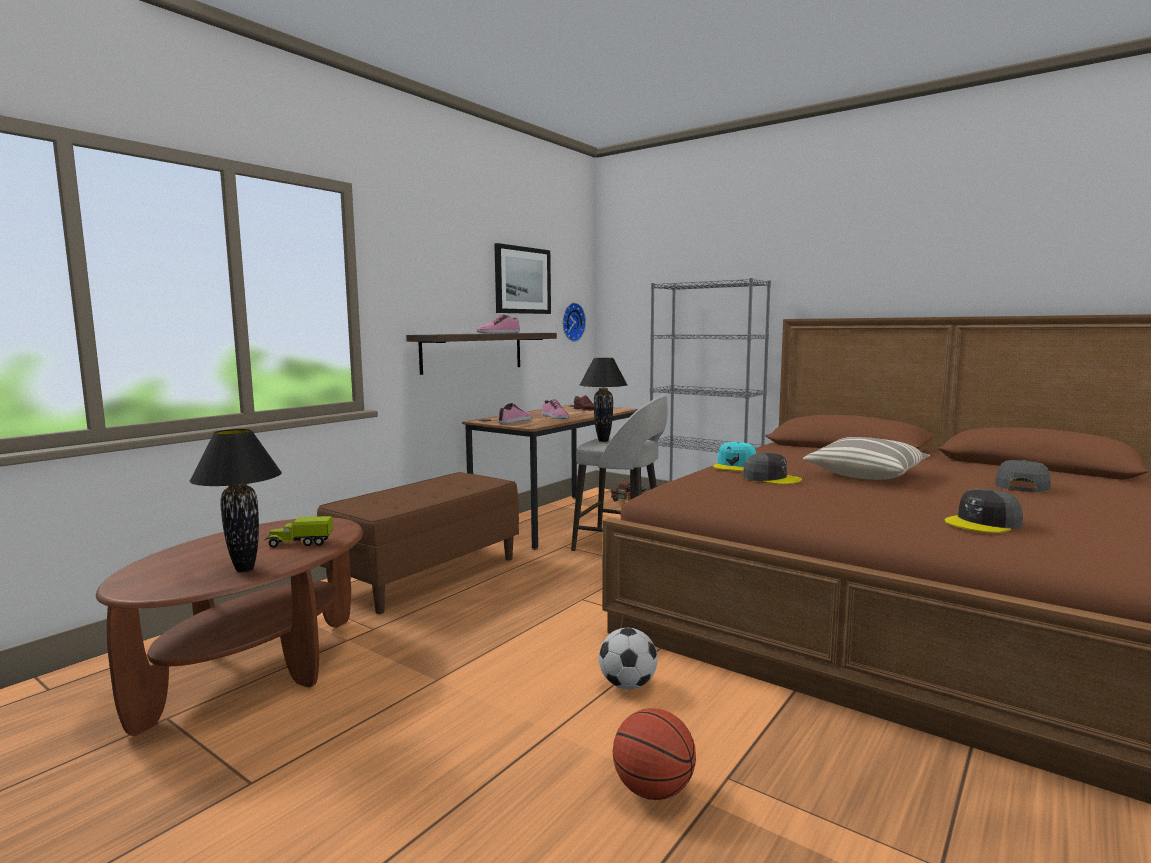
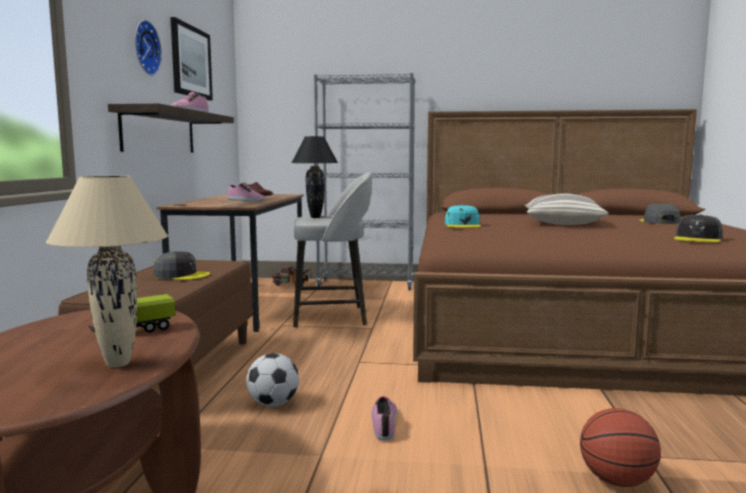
camera: 30 degrees left, 0 degrees up
black table lamp [189,429,282,572] -> beige table lamp [46,176,168,368]
shoe [498,403,532,424] -> shoe moved to [371,396,398,441]
wall clock [563,303,586,342] -> wall clock moved to [135,20,162,76]
football [599,628,657,689] -> football moved to [246,353,299,407]
grey cap [743,452,802,484] -> grey cap moved to [153,251,210,280]

